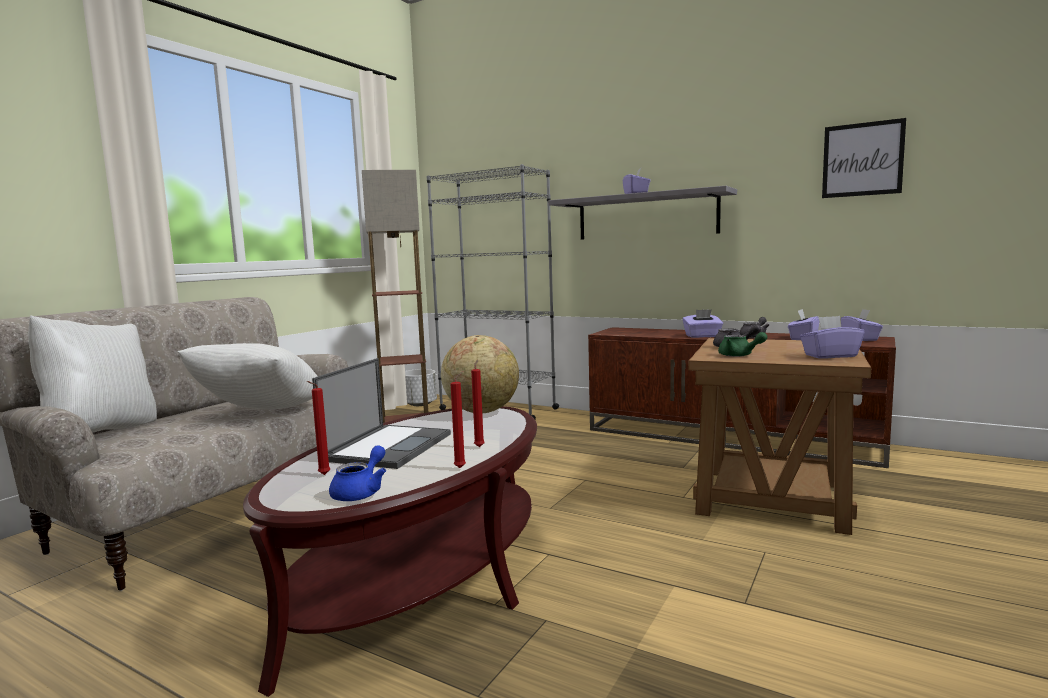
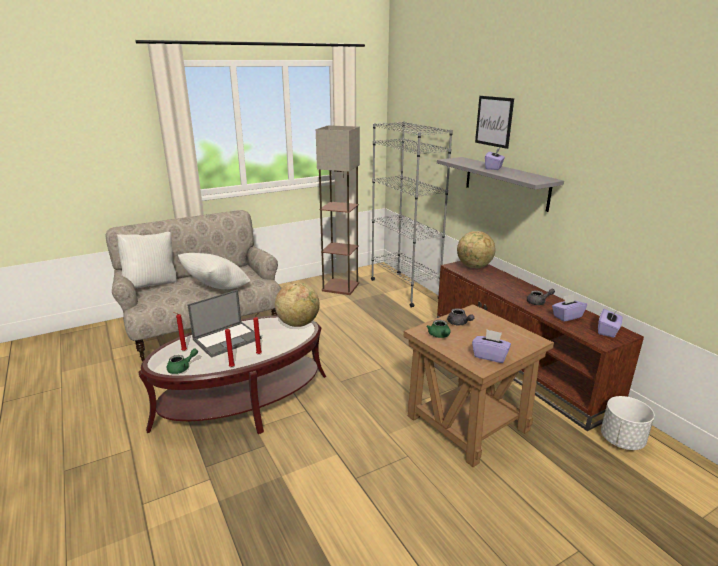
camera: 30 degrees right, 15 degrees up
blue teapot [329,445,386,501] -> green teapot [167,349,198,374]
white planter [405,369,437,406] -> white planter moved to [601,396,655,450]
purple tissue box [683,309,723,338] -> none
picture [822,118,906,198] -> picture moved to [475,96,514,149]
none -> globe [457,231,495,268]

